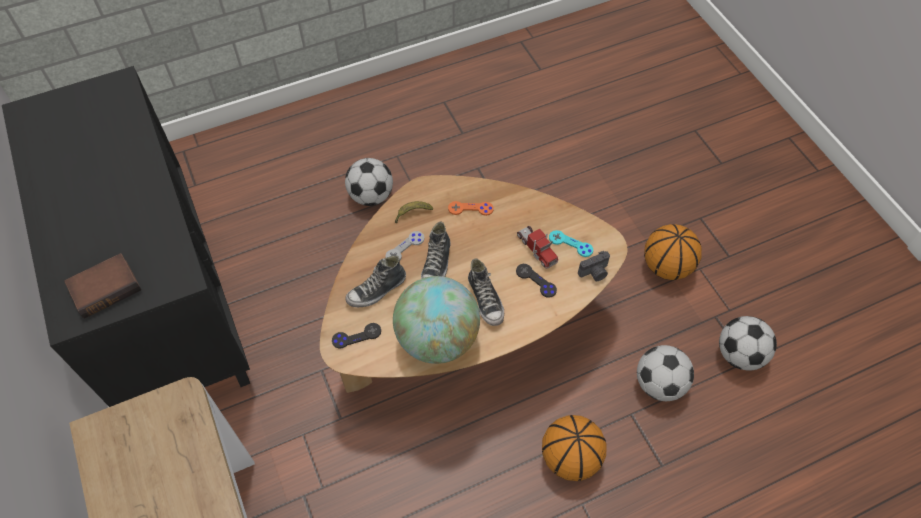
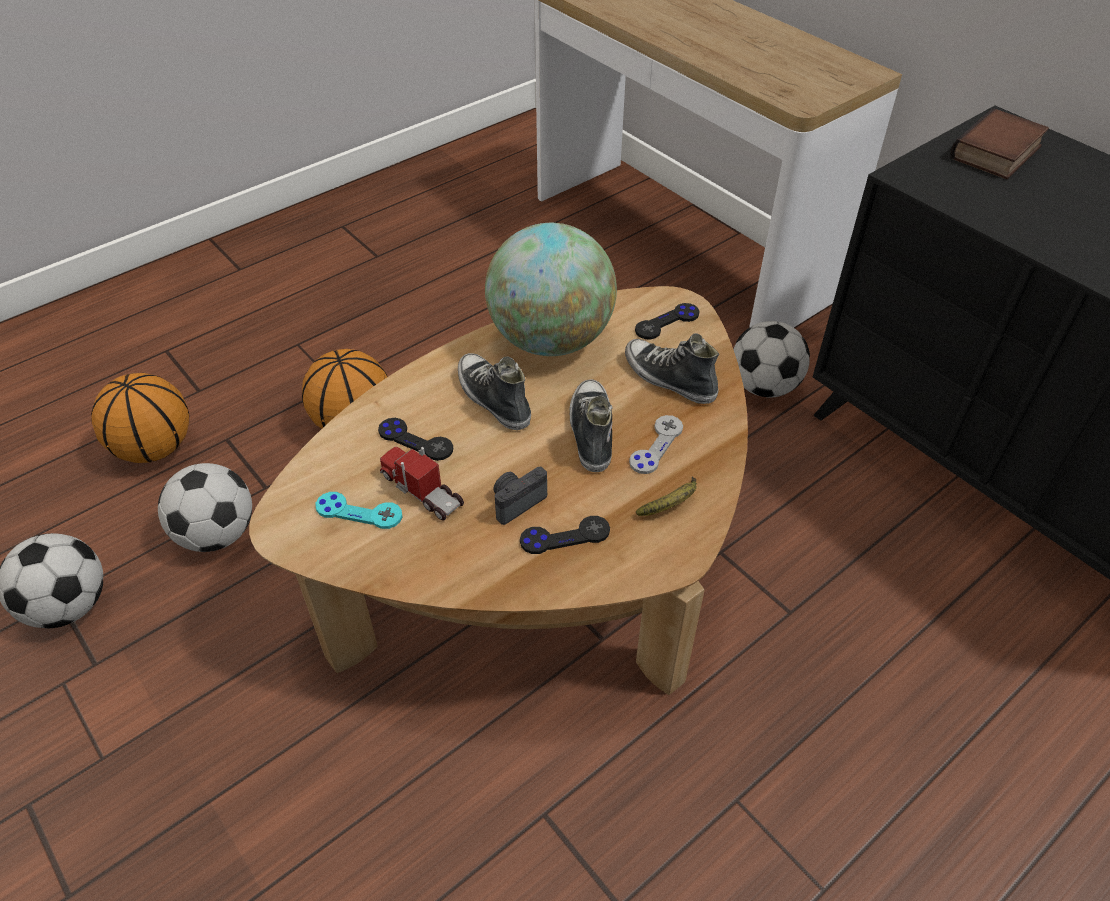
camera: 165 degrees right, 10 degrees down
football [345,158,393,206] -> football moved to [733,321,810,398]
shoe [345,256,406,307] -> shoe turned 90 degrees counterclockwise [625,333,719,404]
orange game controller [448,201,494,216] -> black game controller [520,516,610,554]
camera [578,251,610,281] -> camera moved to [493,467,547,525]
basketball [644,224,702,280] -> basketball moved to [91,373,189,463]

